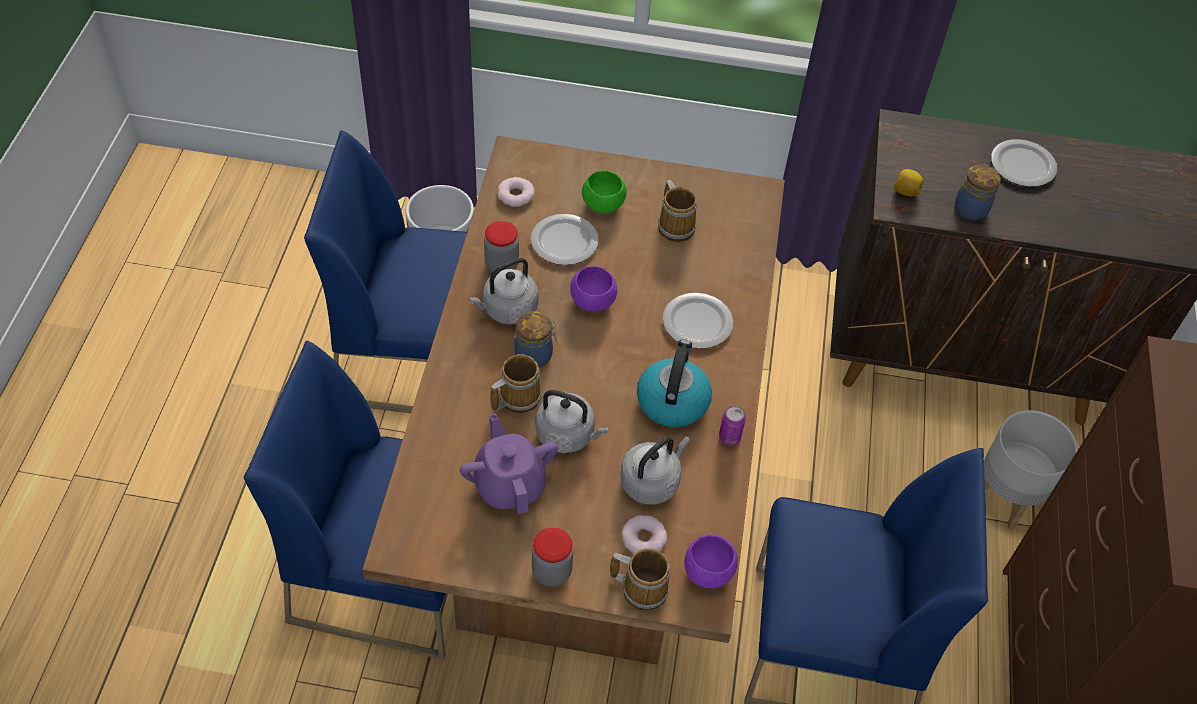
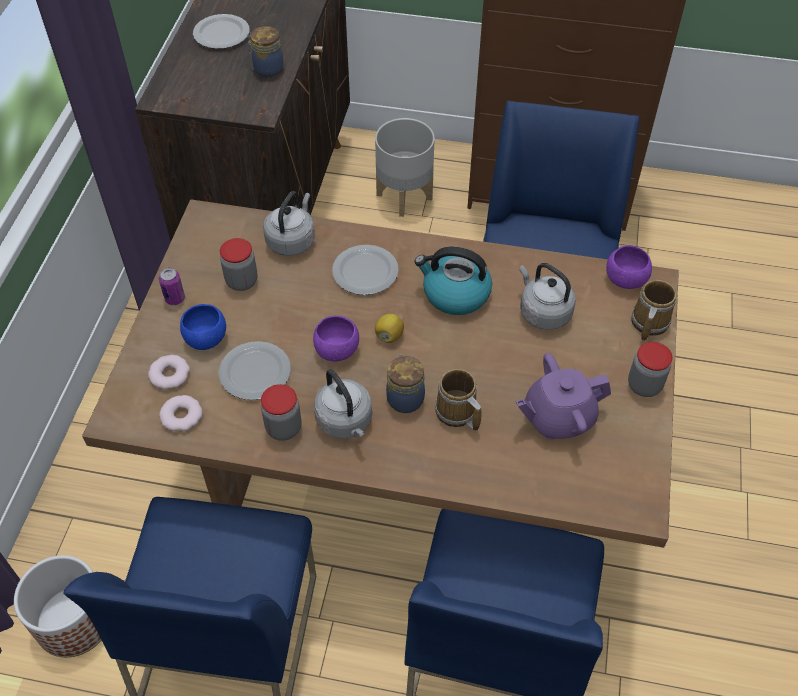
camera: 85 degrees left, 0 degrees up
grey kettle [535,390,608,453] -> grey kettle moved to [263,191,315,256]
green bowl [582,170,627,213] -> blue bowl [180,304,226,350]
donut [621,515,667,554] -> donut moved to [148,355,190,390]
mug [658,180,697,242] -> jar [220,238,257,291]
can [719,406,746,445] -> can moved to [159,267,185,305]
lemon [894,169,923,196] -> lemon moved to [375,314,404,343]

